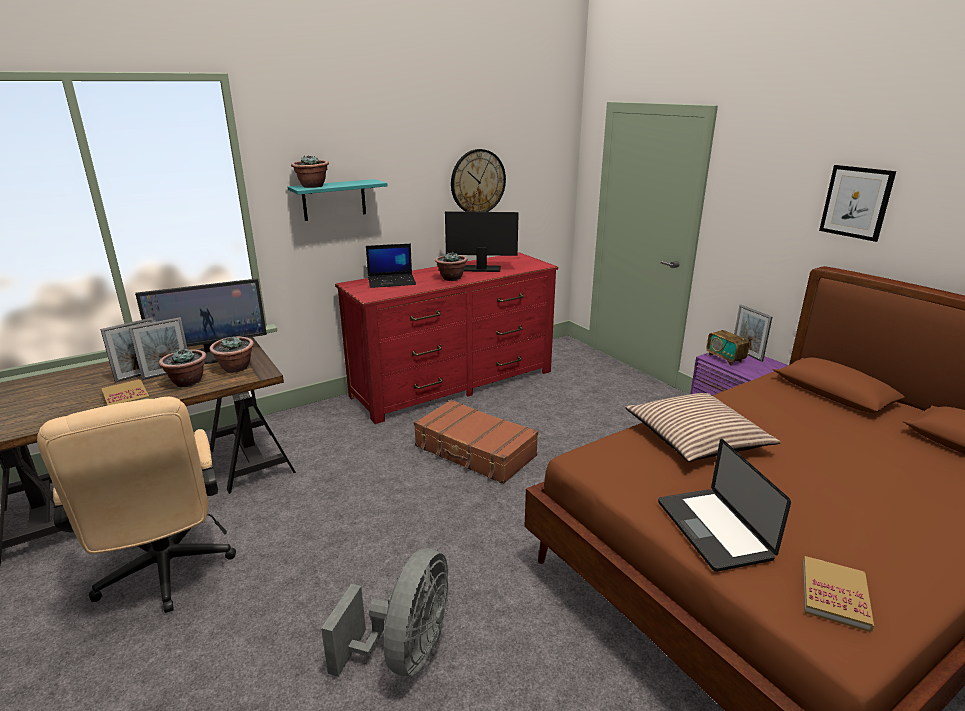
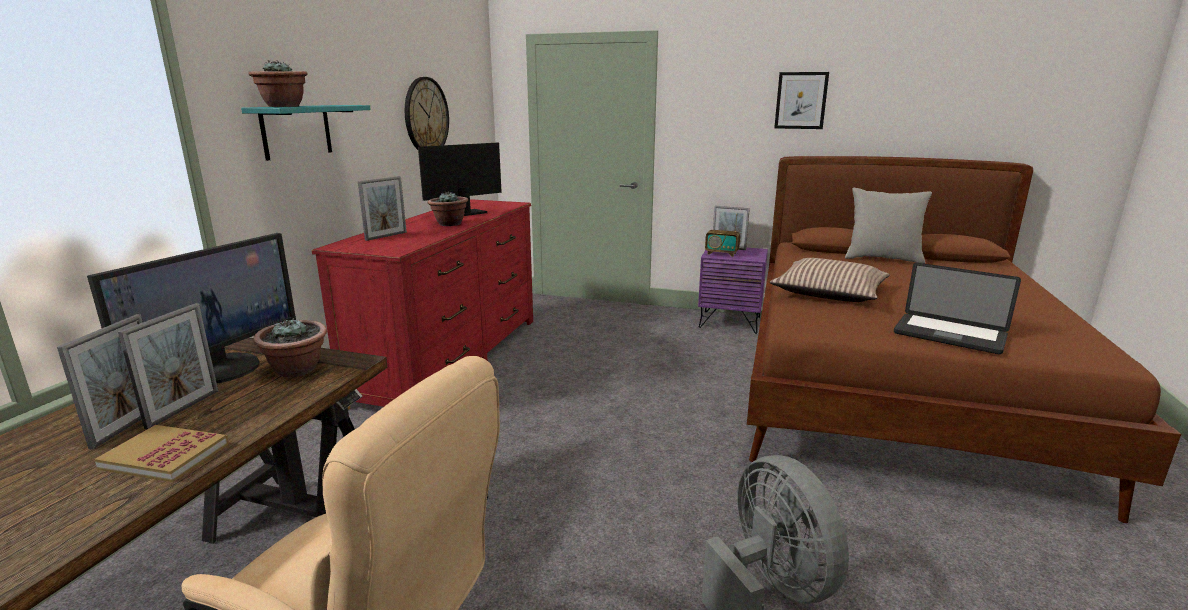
camera: 40 degrees left, 5 degrees down
potted plant [158,347,206,387] -> none
laptop [366,244,416,288] -> picture frame [358,176,407,241]
brown suitcase [414,400,538,484] -> none
book [803,556,874,632] -> none
none -> grey pillow [845,188,932,264]

